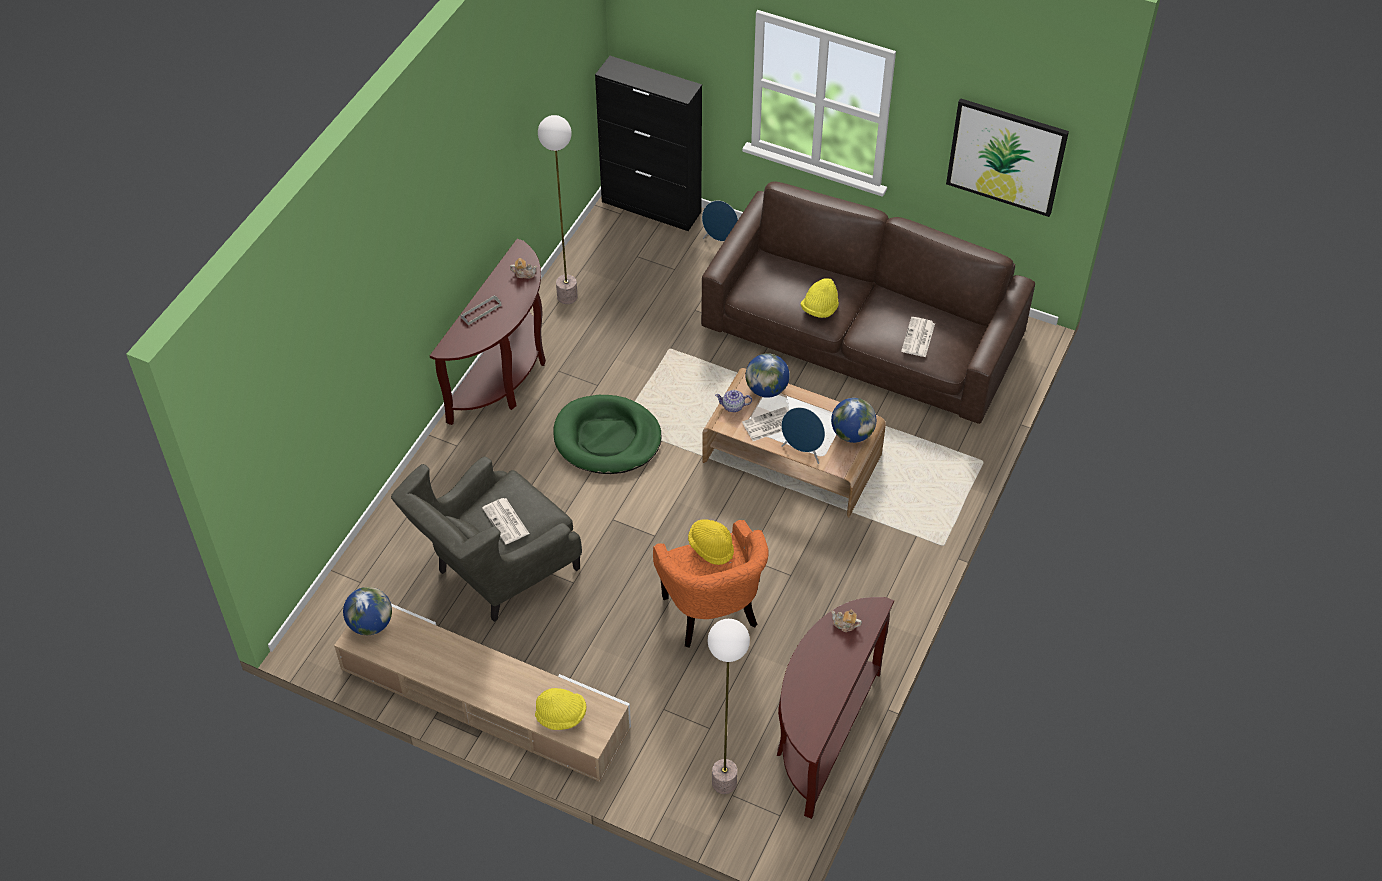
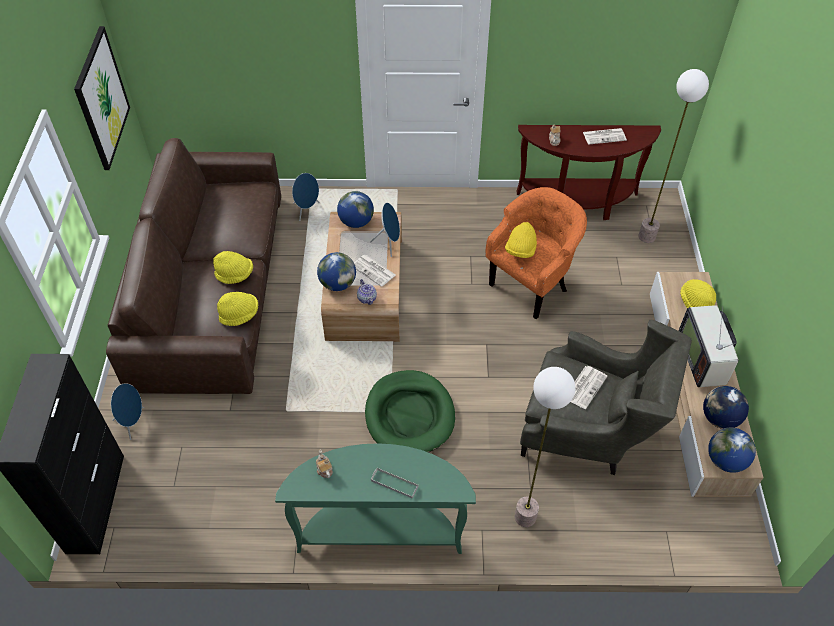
camera: 115 degrees left, 0 degrees up
brown console table [430,239,546,425] -> green console table [275,443,476,554]
floor lamp [538,115,578,304] -> floor lamp moved to [515,367,576,527]
newspaper [901,317,935,357] -> newspaper moved to [583,128,627,145]
none -> yellow hat [217,292,258,326]
none -> blue speaker [292,173,320,221]
none -> television [679,305,738,387]
none -> globe [703,386,749,429]

